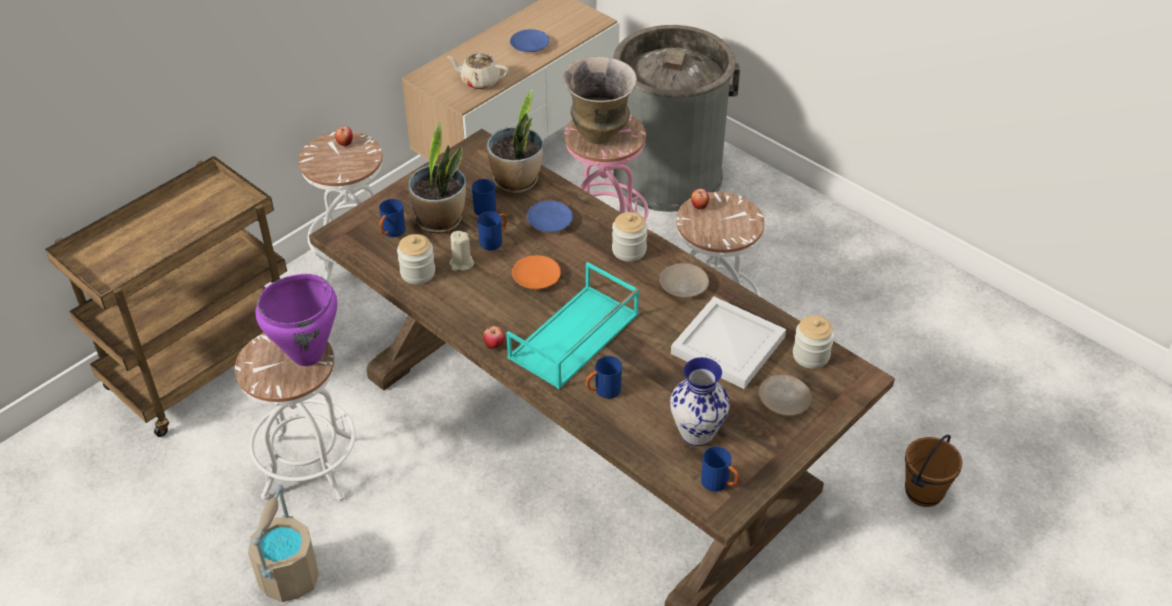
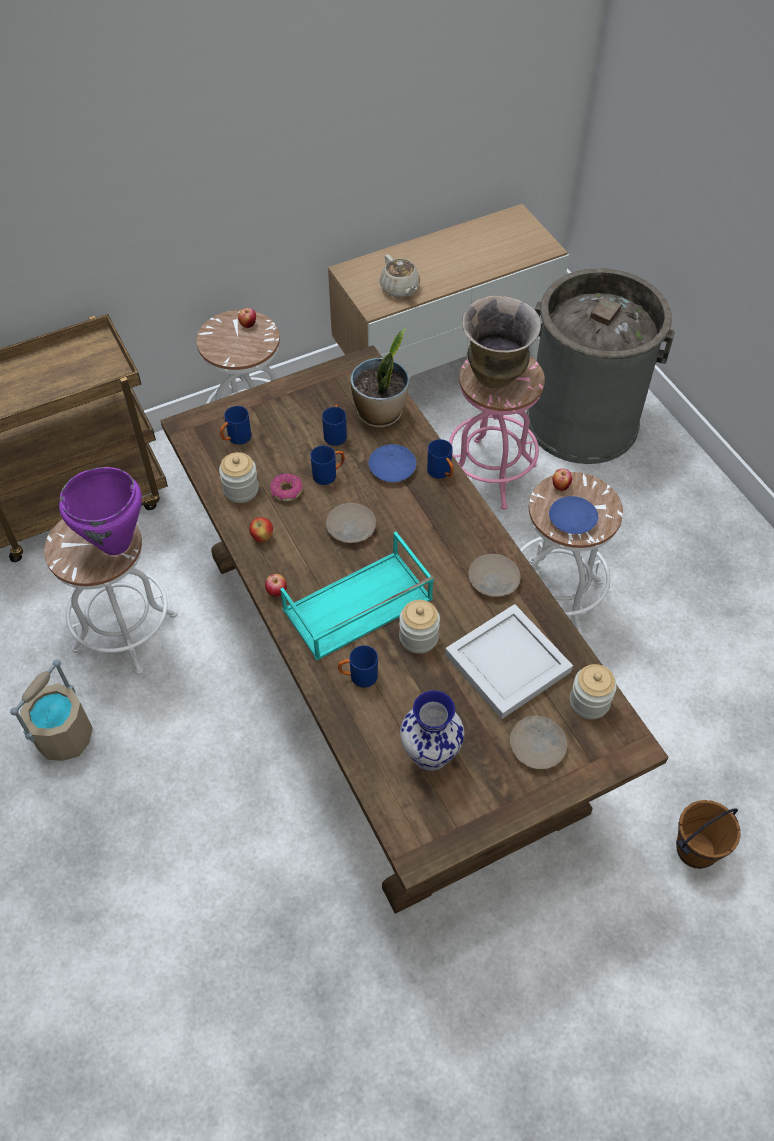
camera: 20 degrees right, 10 degrees up
potted plant [408,121,466,234] -> none
beige teapot [447,53,509,89] -> beige teapot turned 150 degrees counterclockwise [380,254,420,298]
beige candle [449,231,474,271] -> donut [270,473,303,501]
blue plate [510,29,550,52] -> blue plate moved to [549,496,598,534]
orange plate [512,255,561,289] -> beige plate [326,503,376,543]
jar [612,212,648,262] -> jar moved to [399,600,440,654]
blue mug [701,446,739,492] -> blue mug moved to [427,439,454,479]
none -> apple [249,517,273,542]

